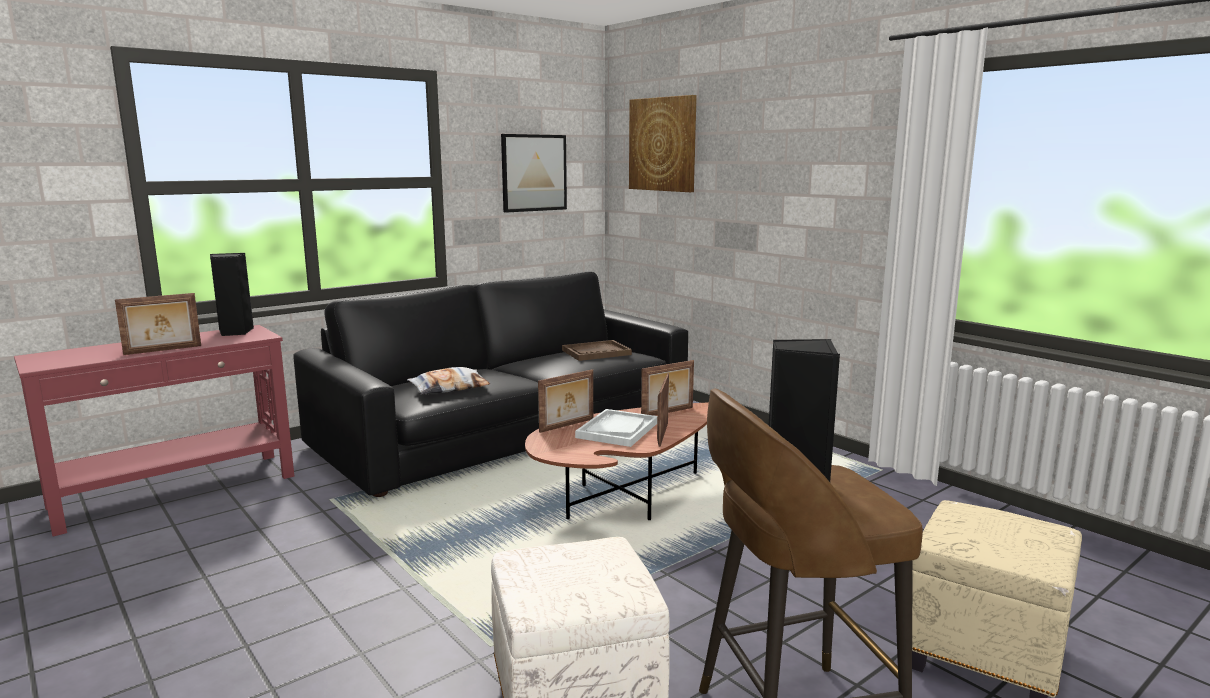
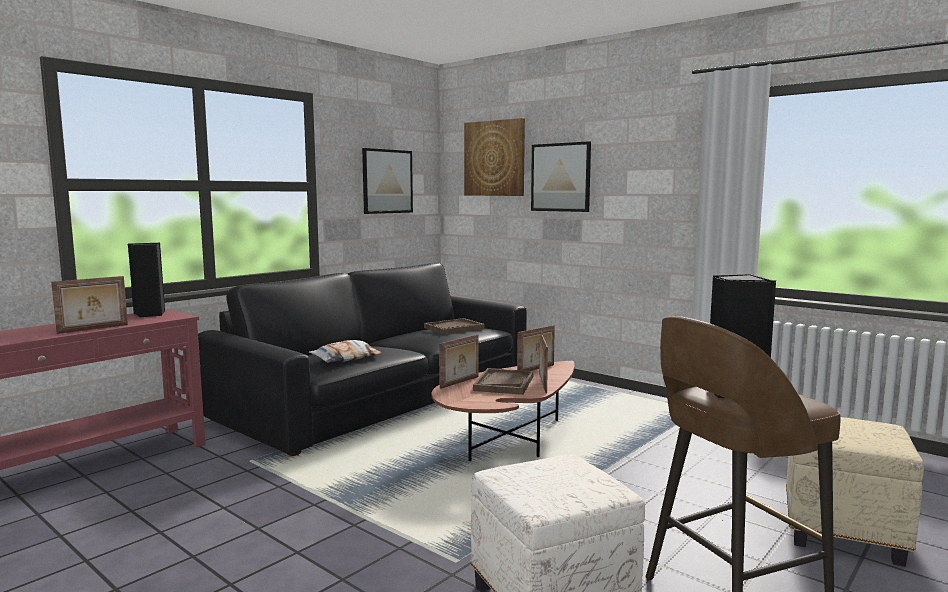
camera: 10 degrees left, 5 degrees down
white tray [575,409,657,447] -> brown tray [473,368,533,395]
none -> picture [531,141,591,212]

